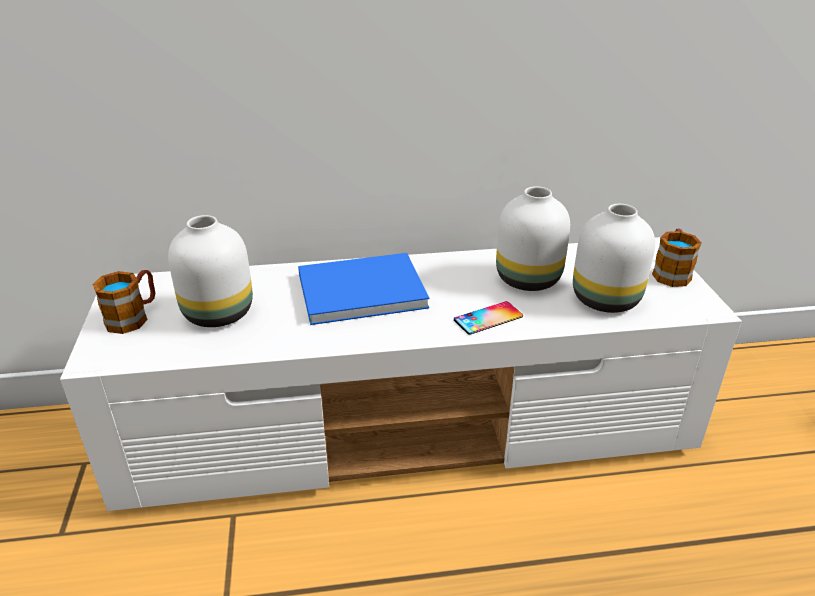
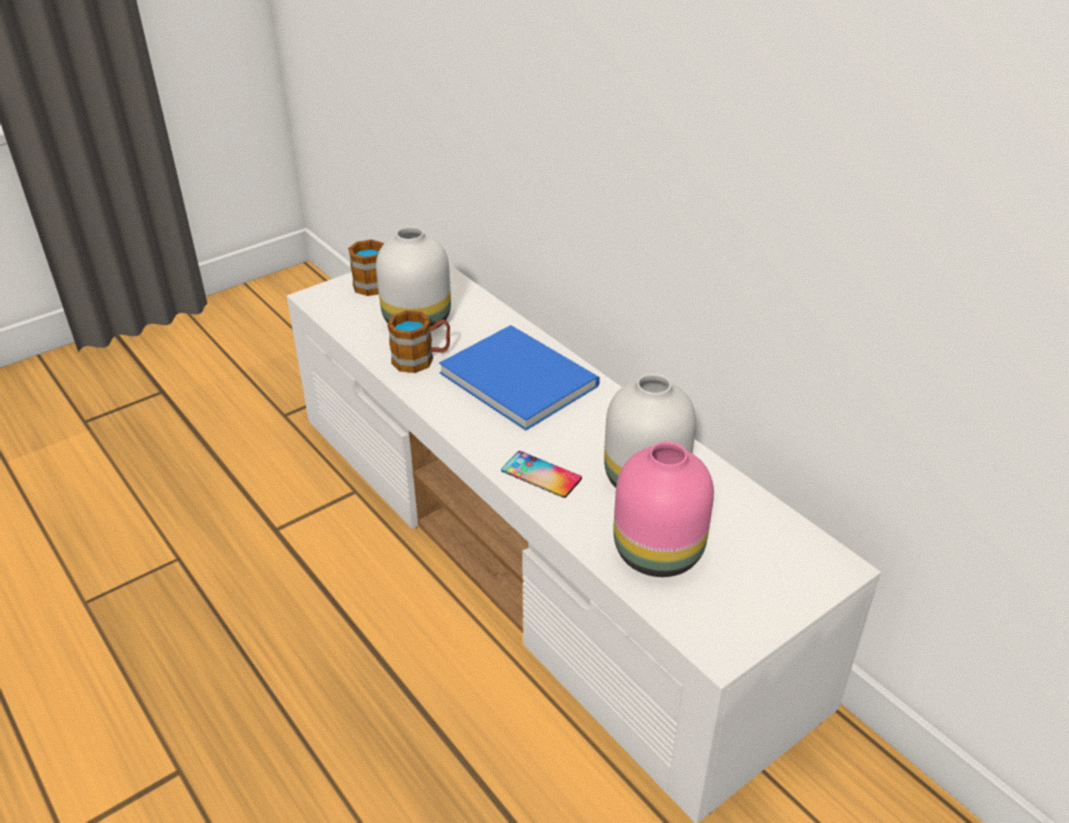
camera: 60 degrees right, 5 degrees up
white vase [573,204,655,313] -> pink vase [613,441,714,577]
mug [652,229,702,287] -> mug moved to [387,310,450,373]

